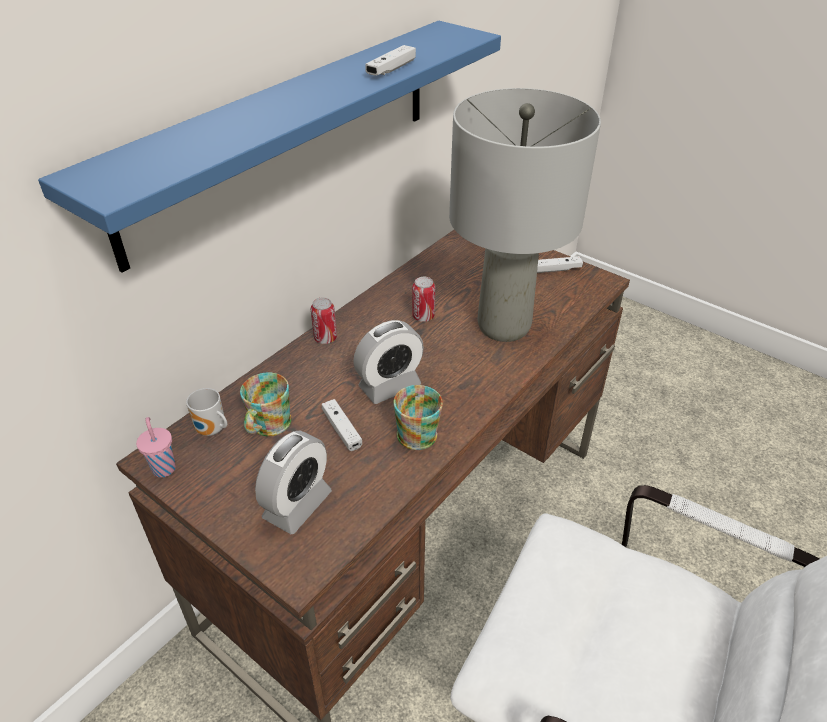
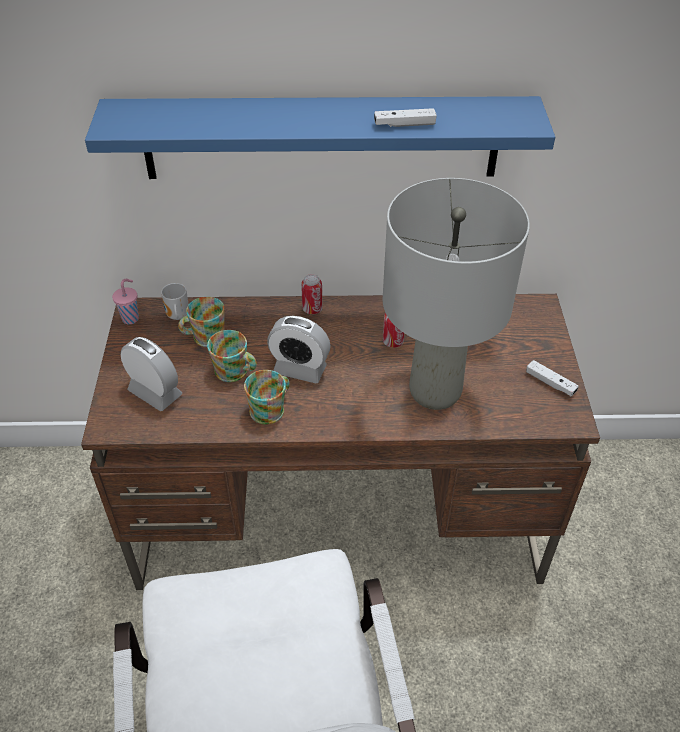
camera: 50 degrees right, 5 degrees up
alarm clock [255,430,332,534] -> alarm clock turned 135 degrees counterclockwise [121,337,182,411]
white game controller [322,399,362,451] -> mug [207,330,257,382]

